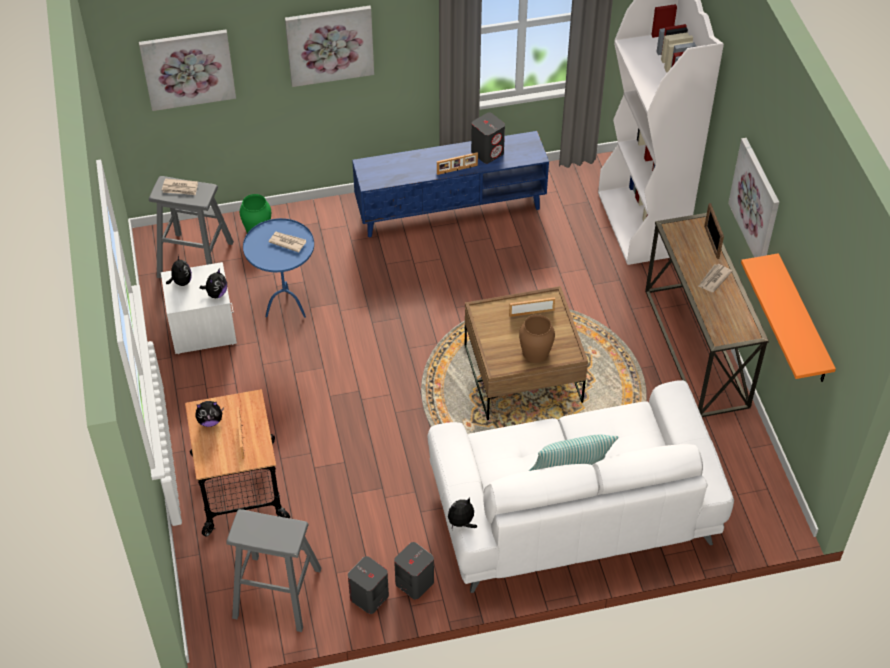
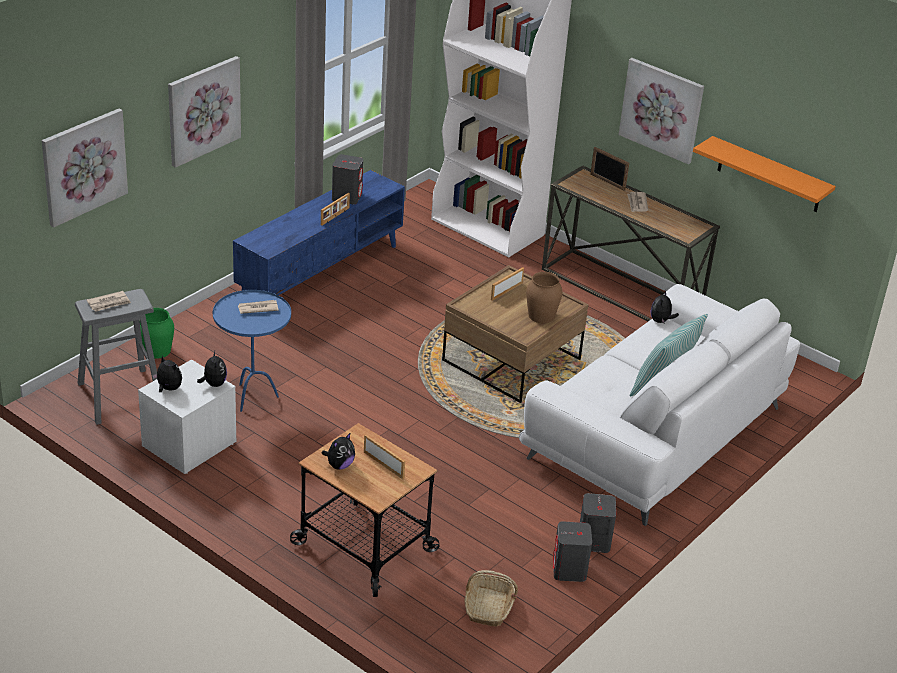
camera: 40 degrees left, 15 degrees down
grey stool [226,509,322,632] -> basket [464,570,518,627]
plush toy [448,497,477,530] -> plush toy moved to [651,289,679,323]

